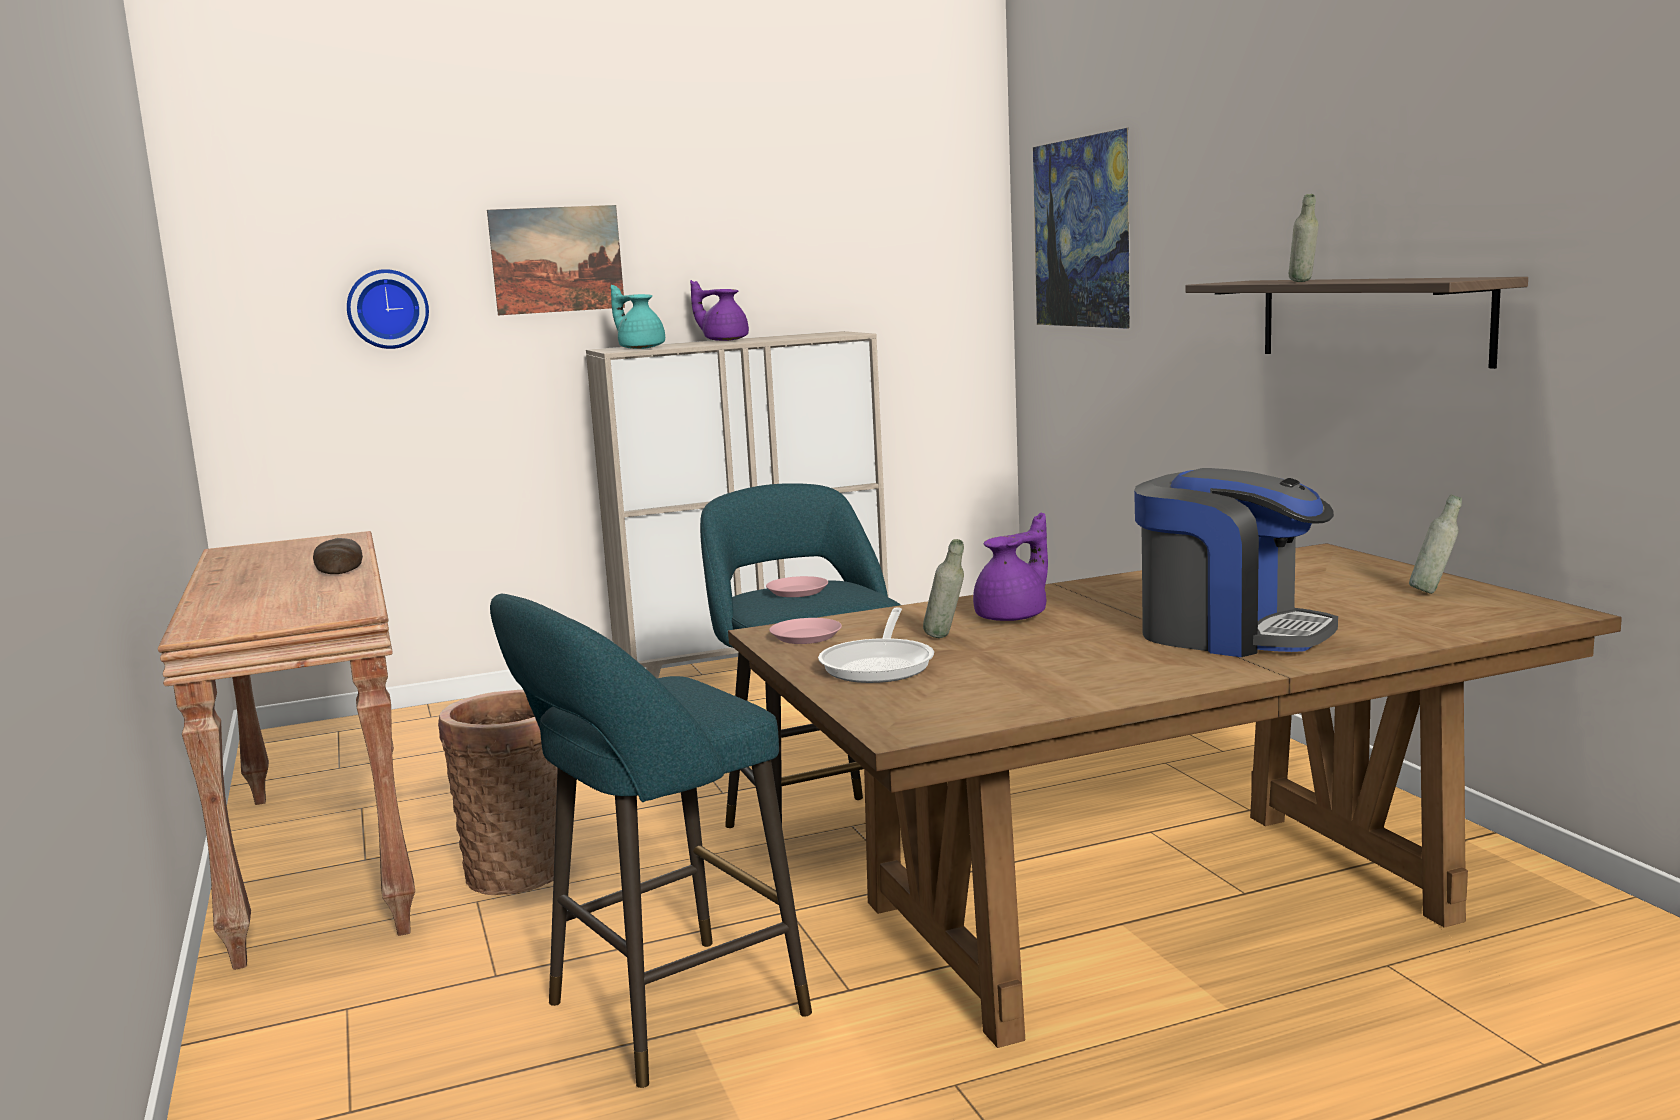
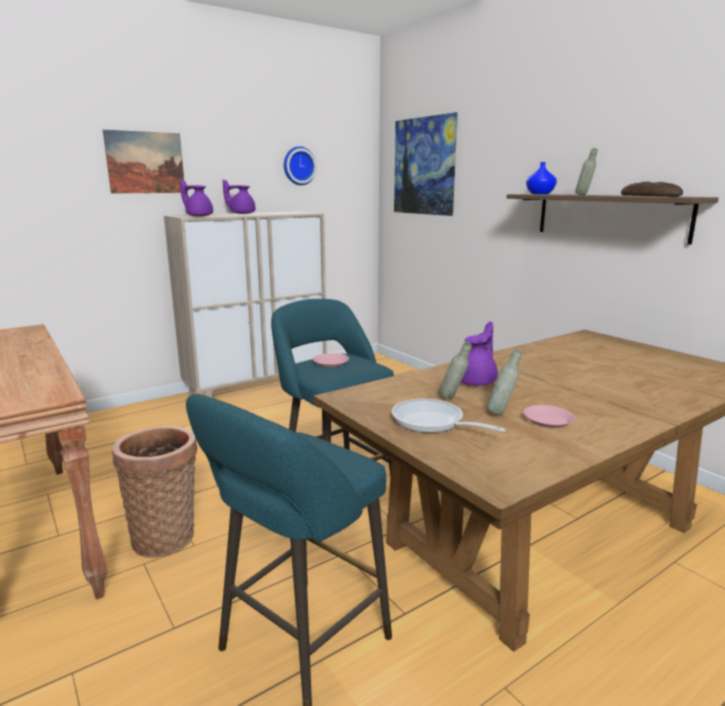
camera: 15 degrees left, 5 degrees up
bread [313,538,363,574] -> bread moved to [621,182,683,197]
wall clock [347,269,429,349] -> wall clock moved to [284,146,317,185]
turquoise teapot [611,285,665,349] -> purple teapot [180,179,213,216]
pink plate [769,618,842,644] -> pink plate moved to [523,405,575,428]
frying pan [818,607,934,683] -> frying pan turned 135 degrees clockwise [392,399,506,433]
coffee machine [1134,468,1338,657] -> none
grey bottle [1409,495,1462,594] -> grey bottle moved to [487,349,522,415]
none -> blue vase [526,162,557,194]

